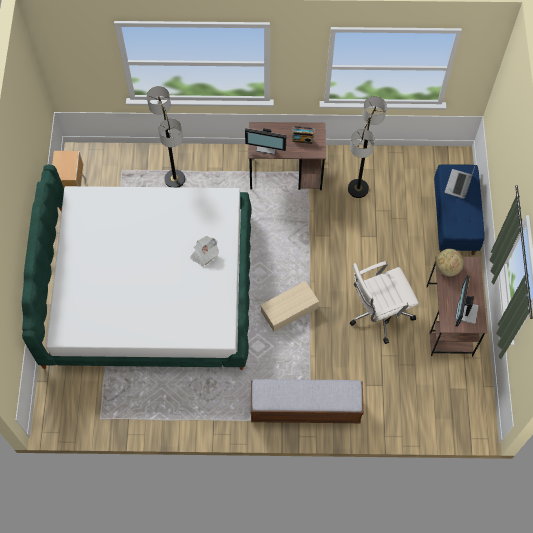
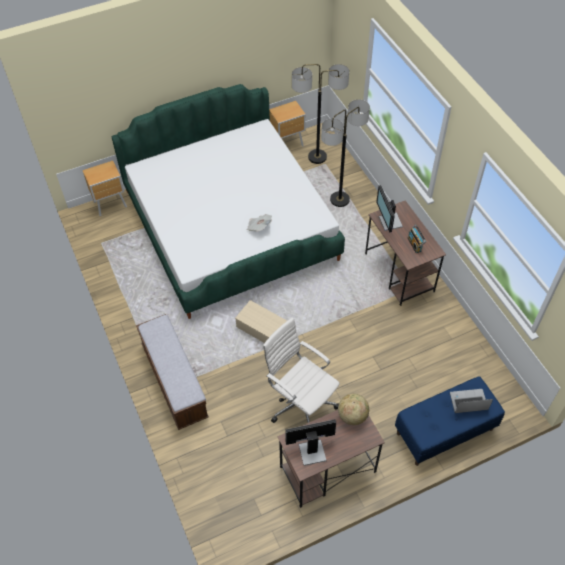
camera: 65 degrees right, 10 degrees down
floor lamp [348,96,387,198] -> floor lamp moved to [292,64,349,164]
none -> brown nightstand [83,161,127,216]

